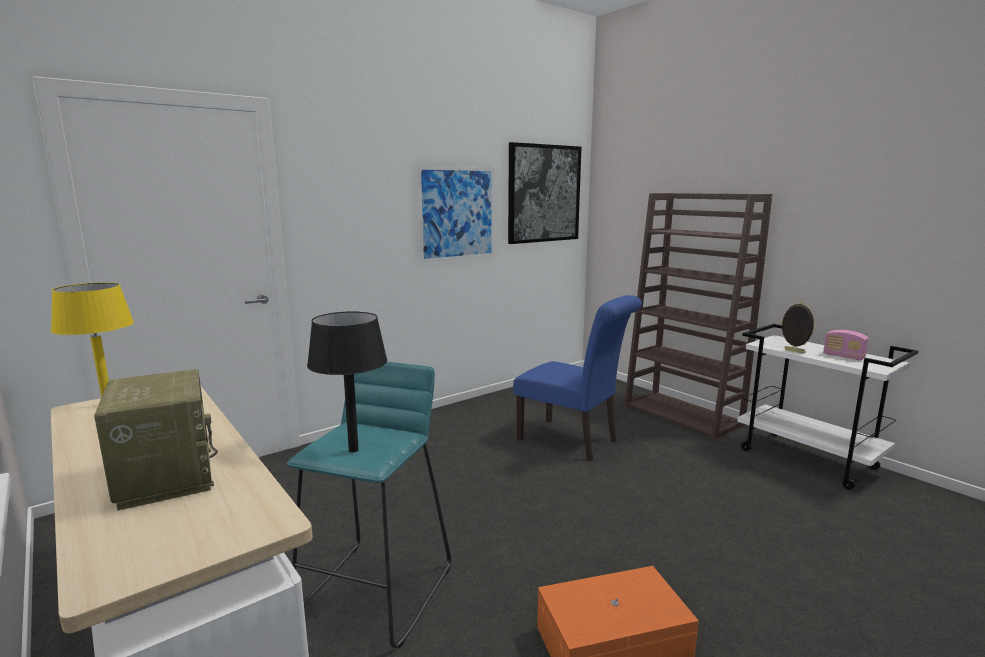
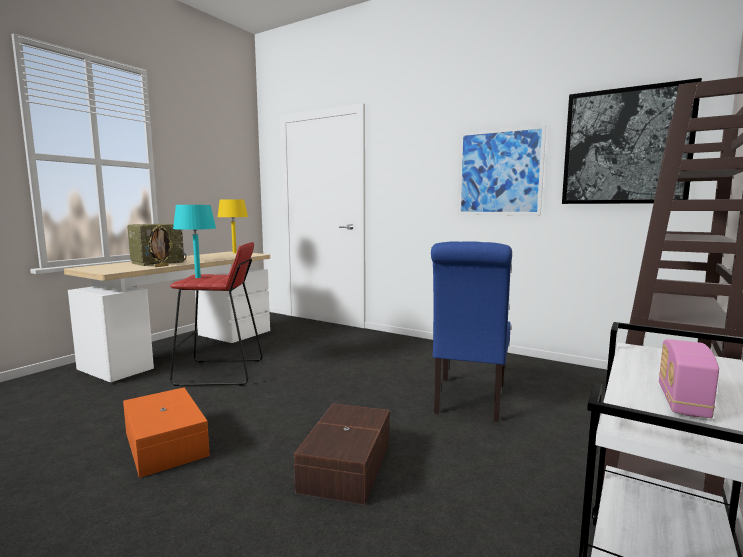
camera: 70 degrees right, 5 degrees down
turquoise stool [287,362,451,648] -> red stool [170,242,263,386]
black table lamp [307,311,387,452] -> turquoise table lamp [173,205,216,278]
picture frame [781,302,817,354] -> picture frame moved to [148,225,172,267]
none -> brown storage box [294,403,390,505]

